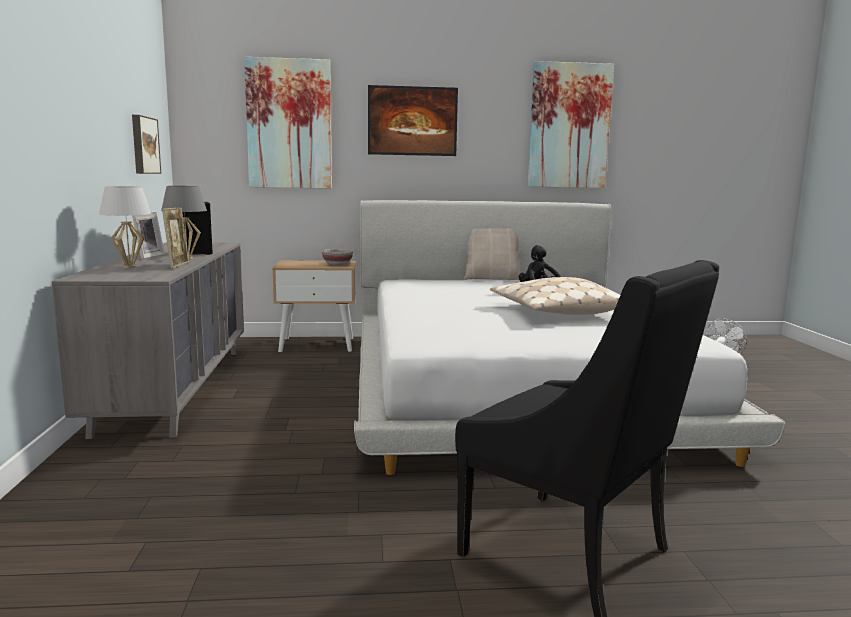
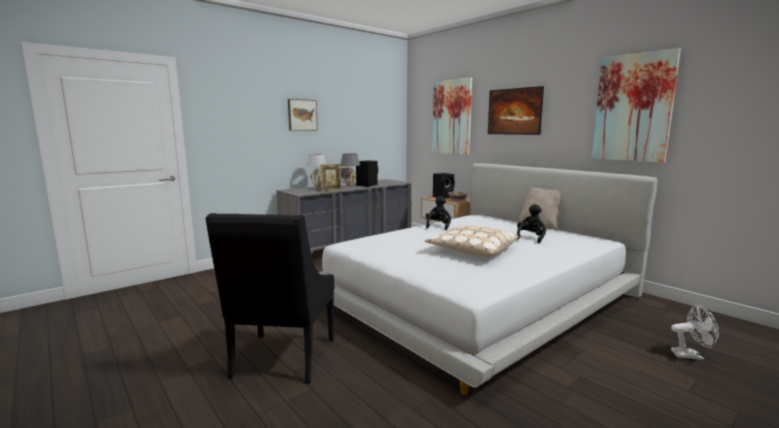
camera: 55 degrees right, 0 degrees up
picture [132,115,161,174] -> picture moved to [288,99,318,131]
none -> black plush toy [426,196,451,230]
none -> black speaker [433,173,455,199]

